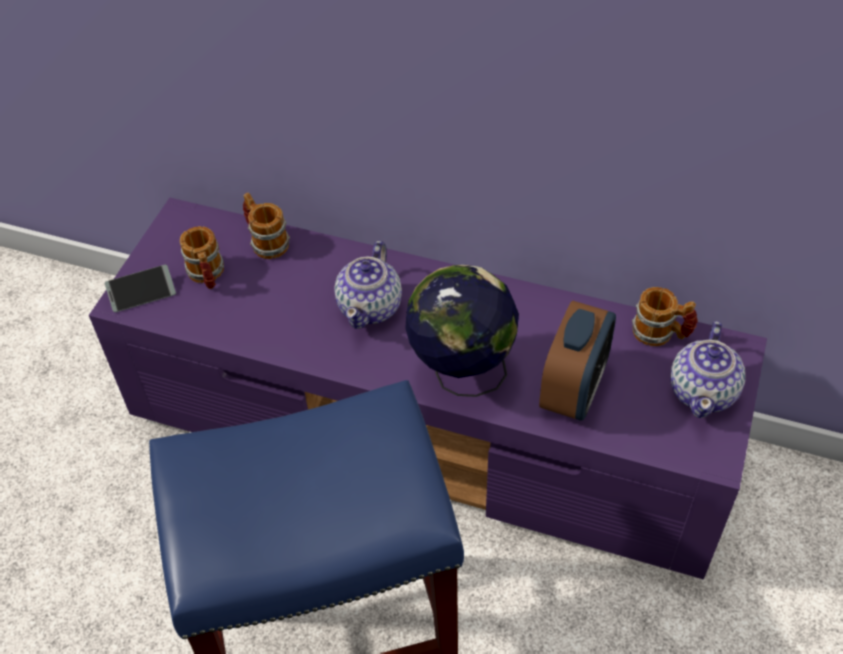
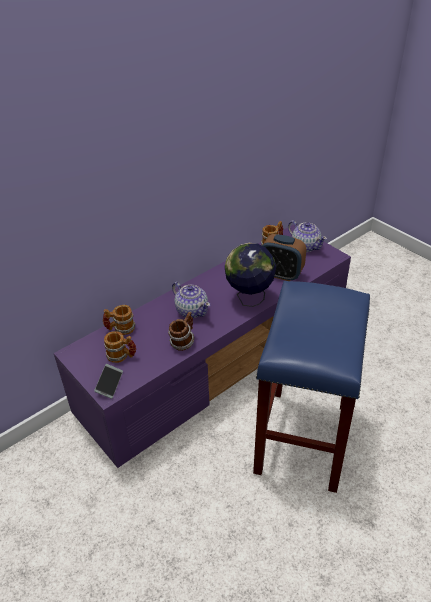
camera: 60 degrees left, 10 degrees down
alarm clock [539,300,616,421] -> alarm clock turned 150 degrees clockwise [262,234,306,281]
none -> mug [168,312,194,351]

